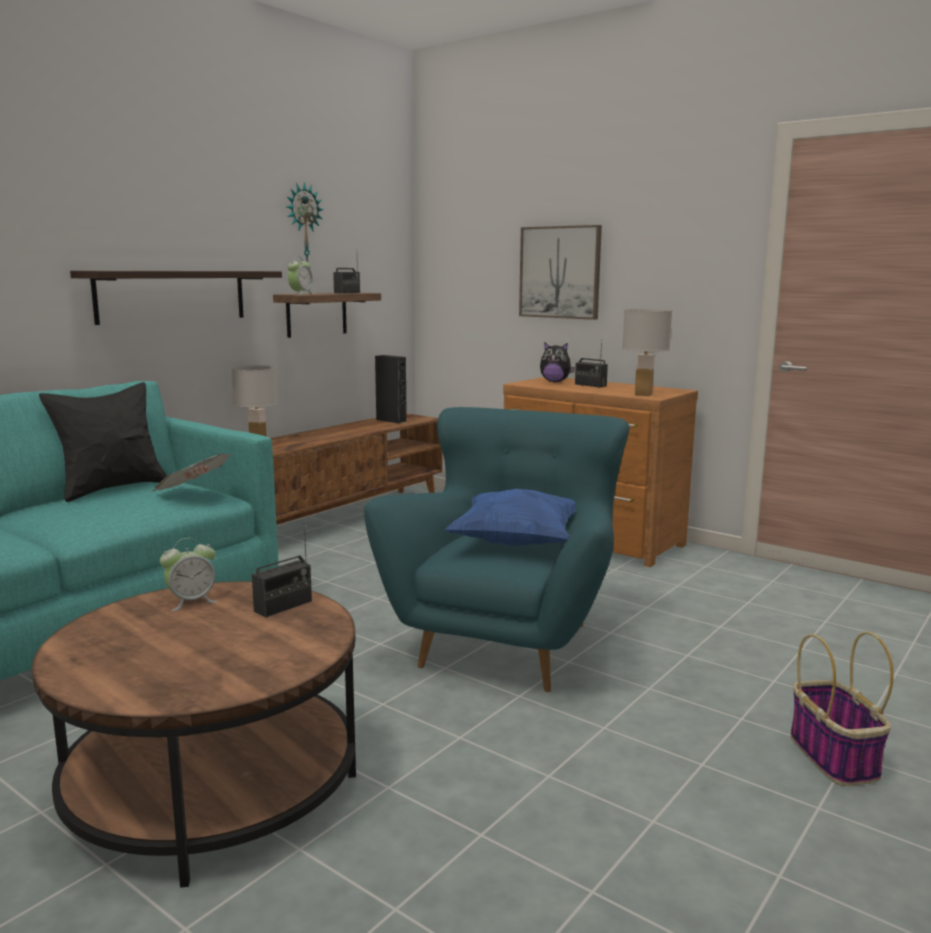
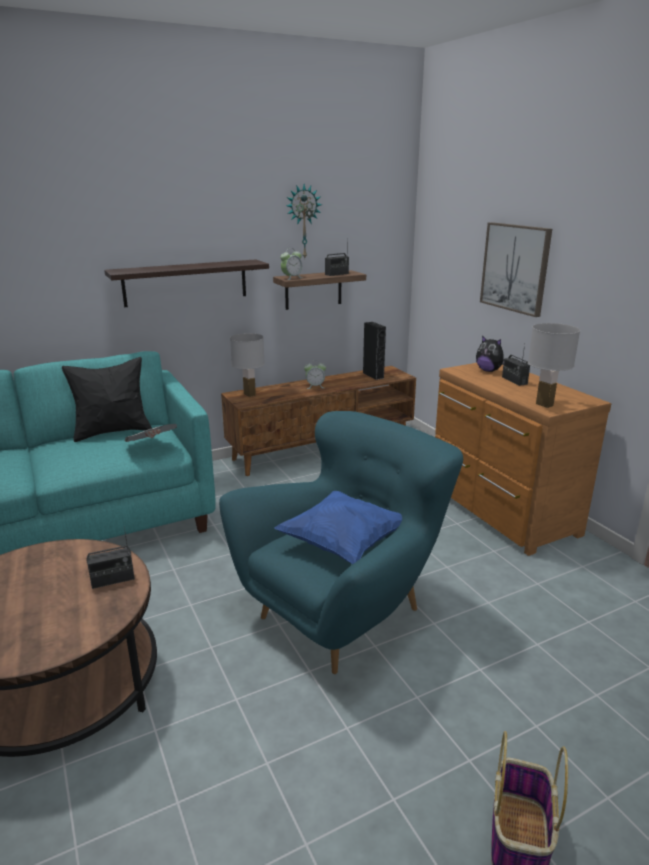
camera: 25 degrees right, 10 degrees up
alarm clock [160,538,218,611] -> alarm clock moved to [304,360,326,389]

